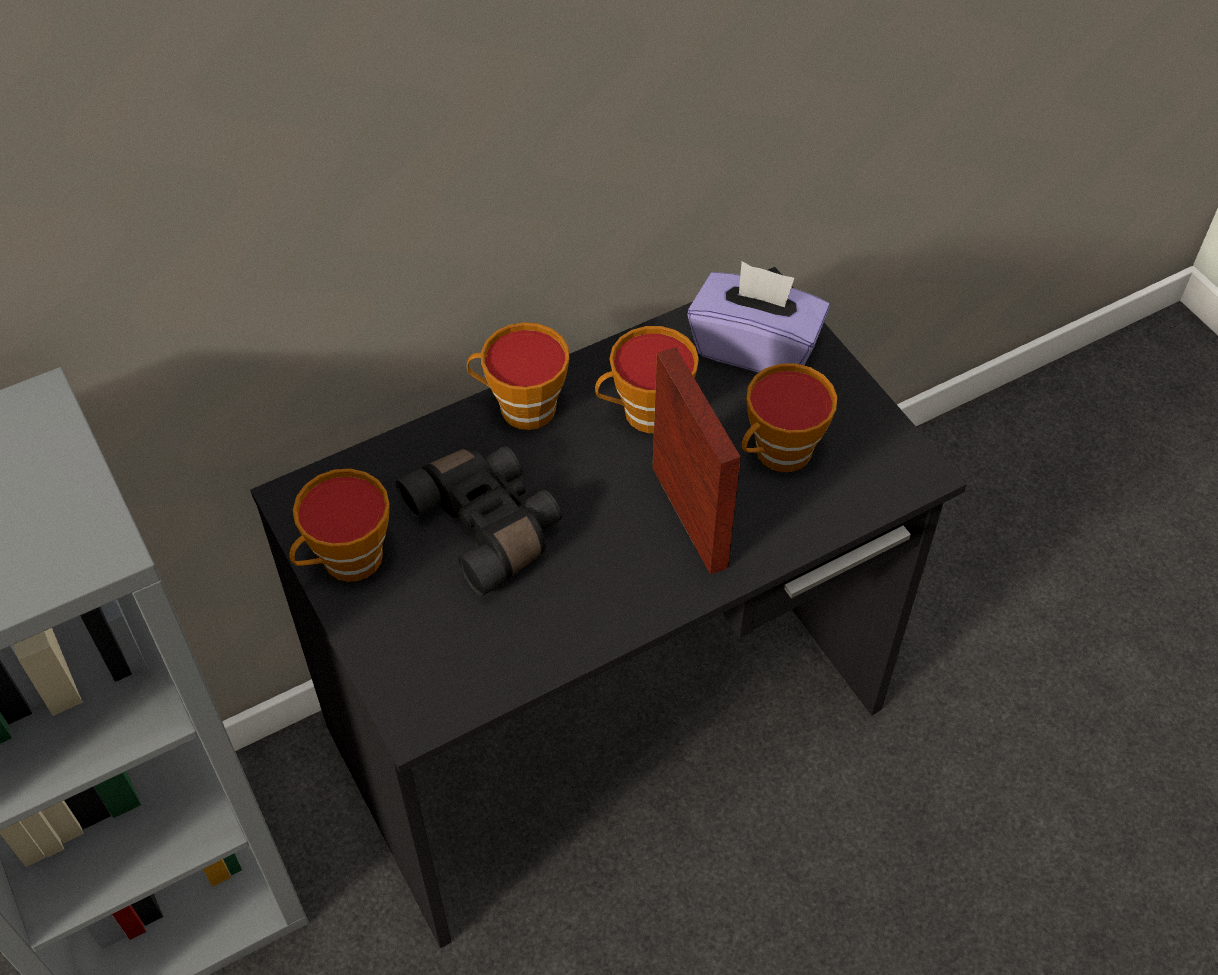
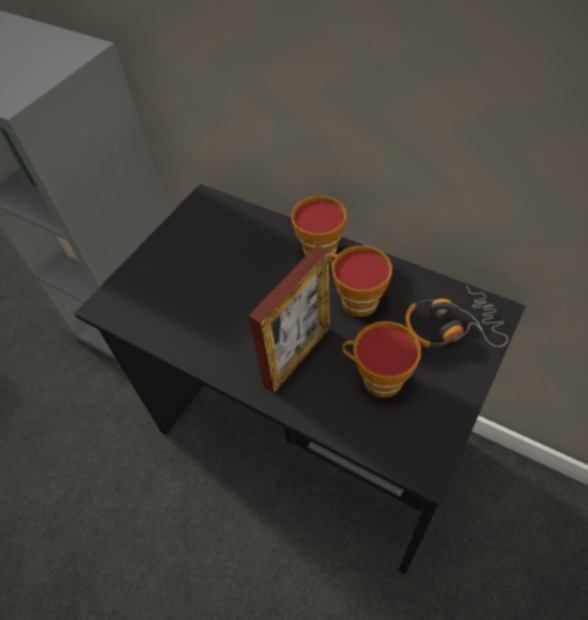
camera: 65 degrees right, 0 degrees up
cup [290,469,390,582] -> none
black binoculars [396,446,562,596] -> none
purple tissue box [687,261,830,372] -> headphones [405,285,508,347]

